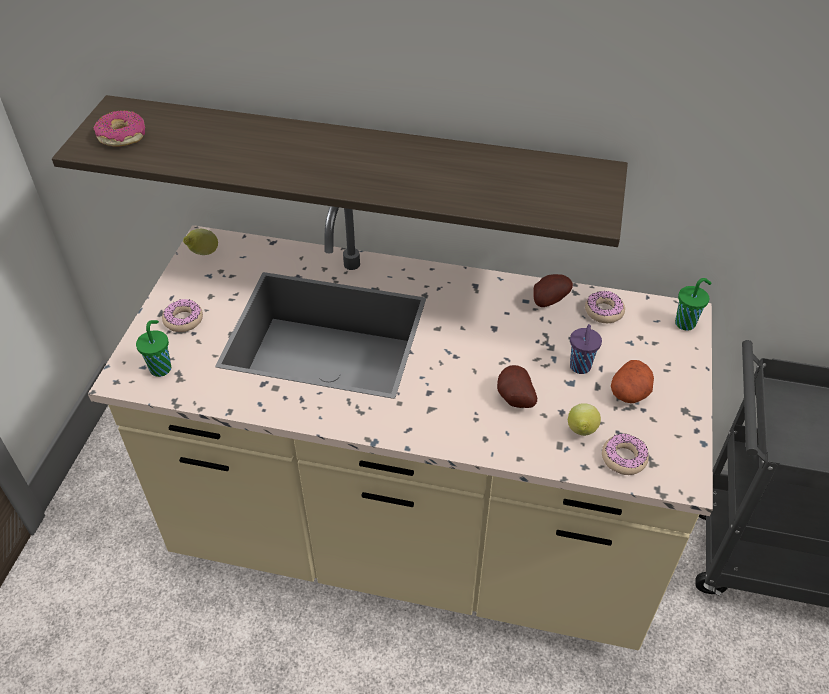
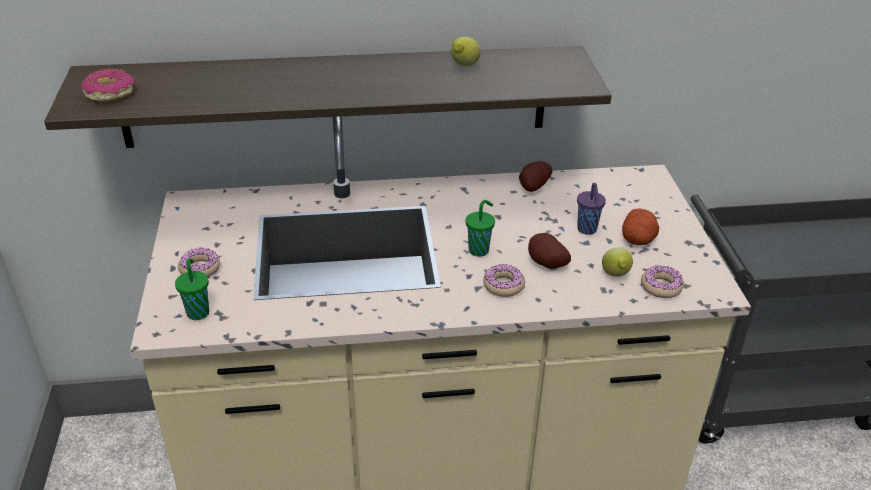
camera: 20 degrees left, 10 degrees down
lemon [183,229,218,255] -> lemon moved to [451,37,481,66]
donut [585,291,625,323] -> donut moved to [483,264,525,297]
green cup [675,278,711,331] -> green cup moved to [466,200,495,257]

